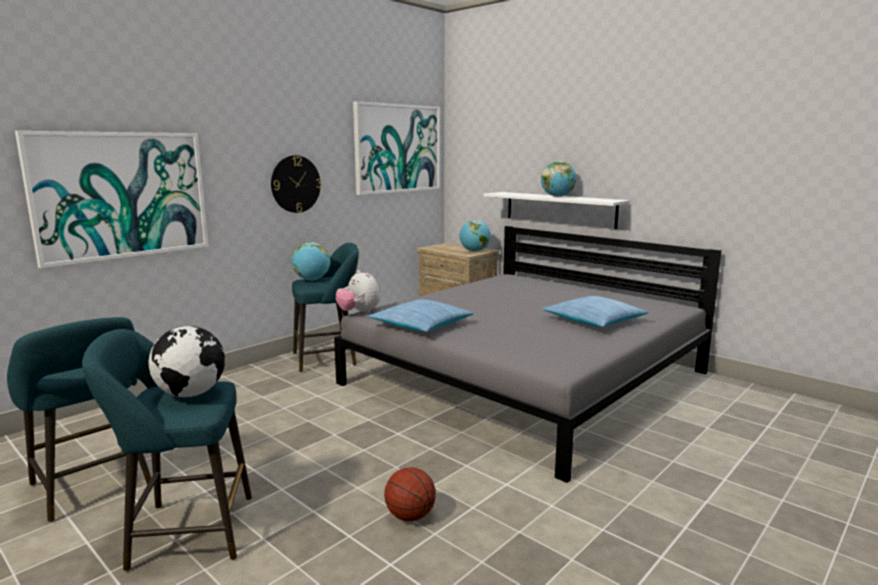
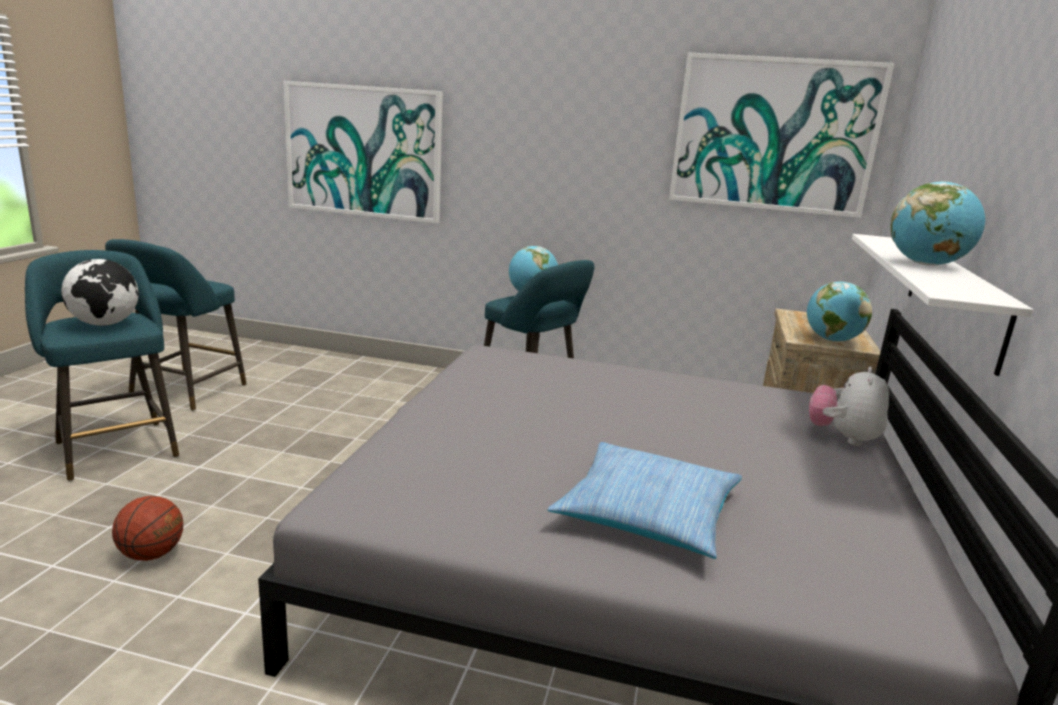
camera: 60 degrees right, 5 degrees up
wall clock [271,155,321,213] -> none
plush toy [336,270,380,314] -> plush toy moved to [809,367,889,446]
pillow [367,299,473,332] -> none

